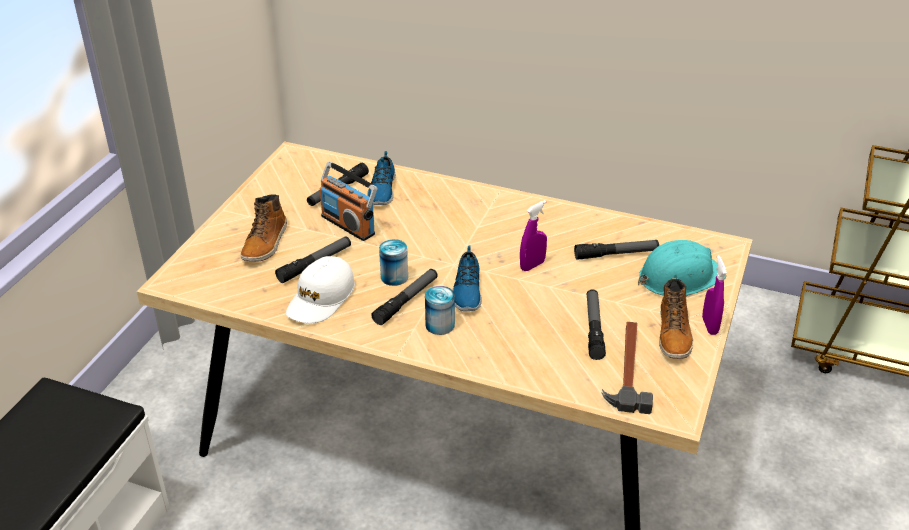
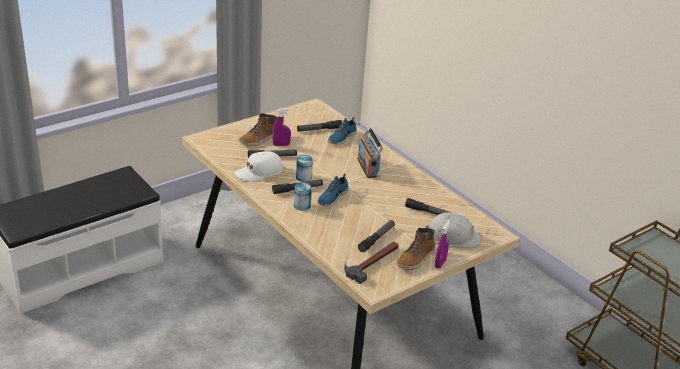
camera: 30 degrees right, 5 degrees down
radio [320,162,377,241] -> radio moved to [357,128,383,178]
purple spray bottle [520,200,547,271] -> purple spray bottle moved to [272,108,291,146]
turquoise hard hat [638,240,726,296] -> white hard hat [423,212,482,248]

